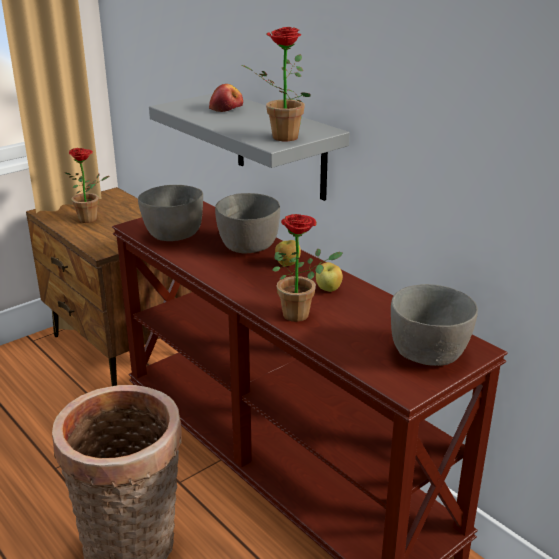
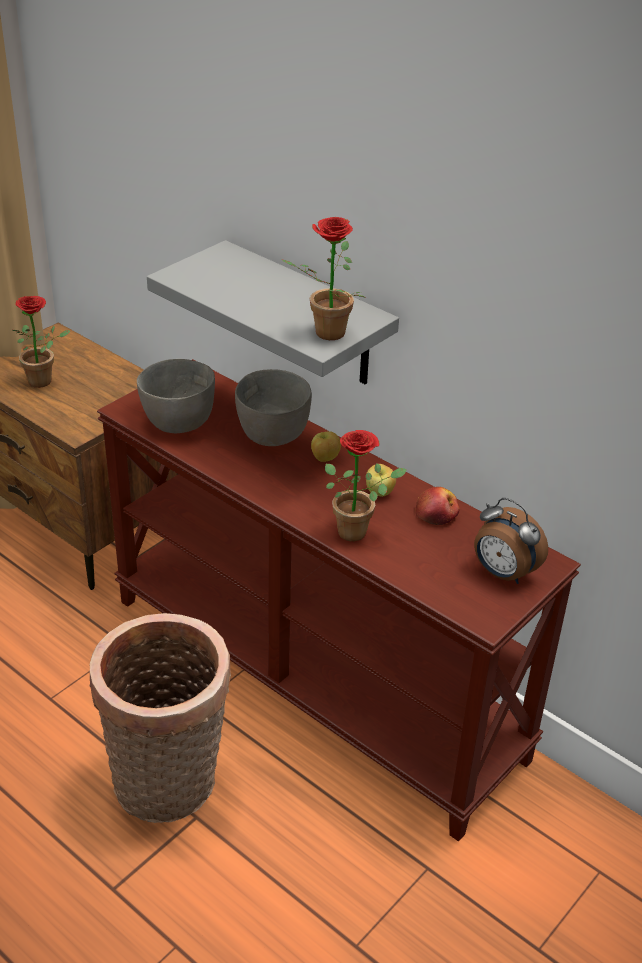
camera: 10 degrees left, 10 degrees up
apple [209,84,243,112] -> apple moved to [415,487,460,525]
grey bowl [391,284,478,366] -> alarm clock [474,498,548,584]

